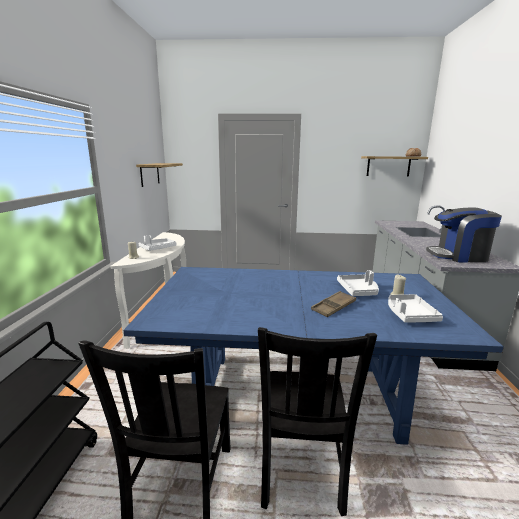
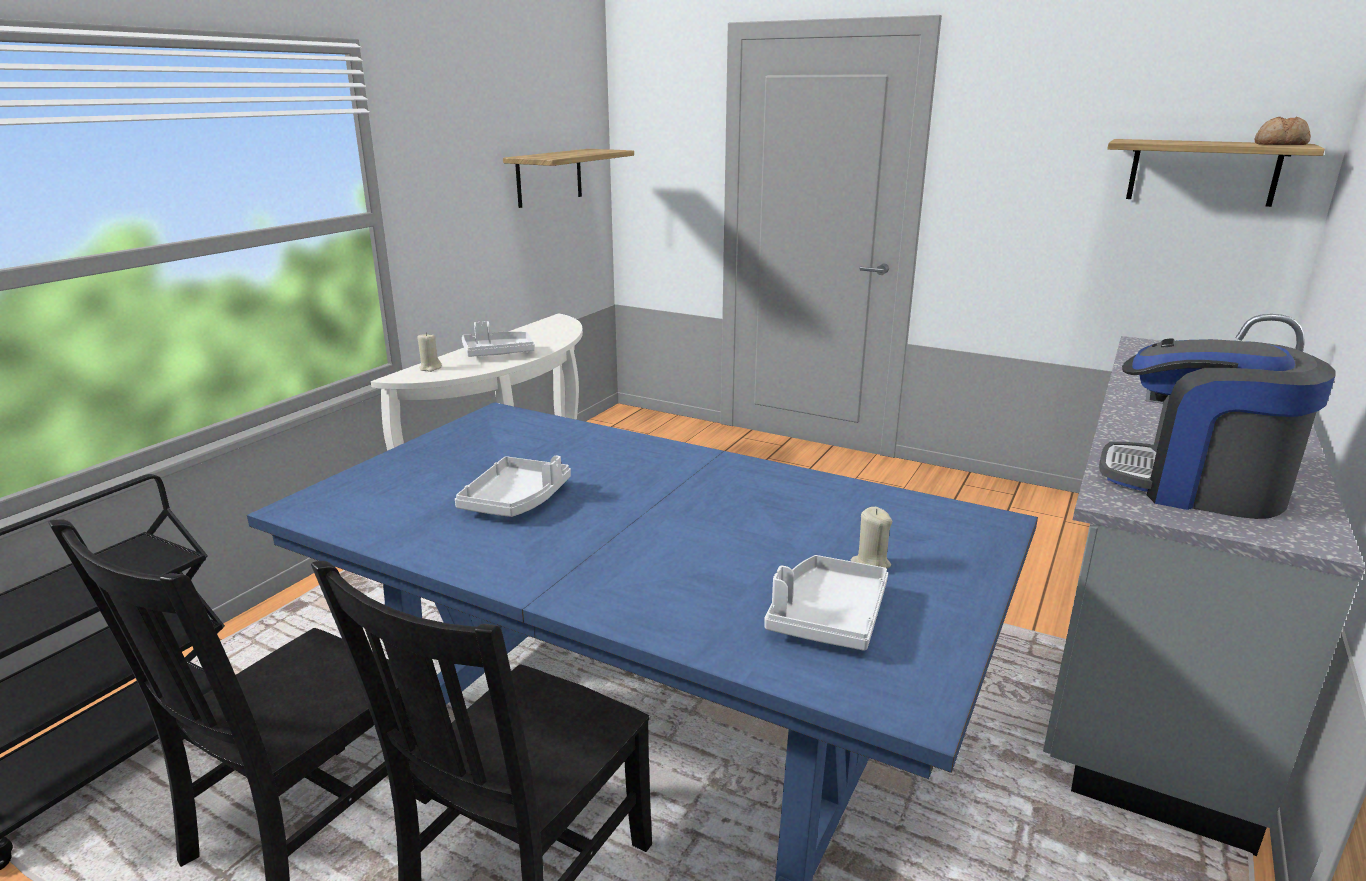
camera: 25 degrees right, 5 degrees up
brown tray [311,291,356,317] -> none
white tray [337,270,379,296] -> white tray moved to [455,456,571,517]

